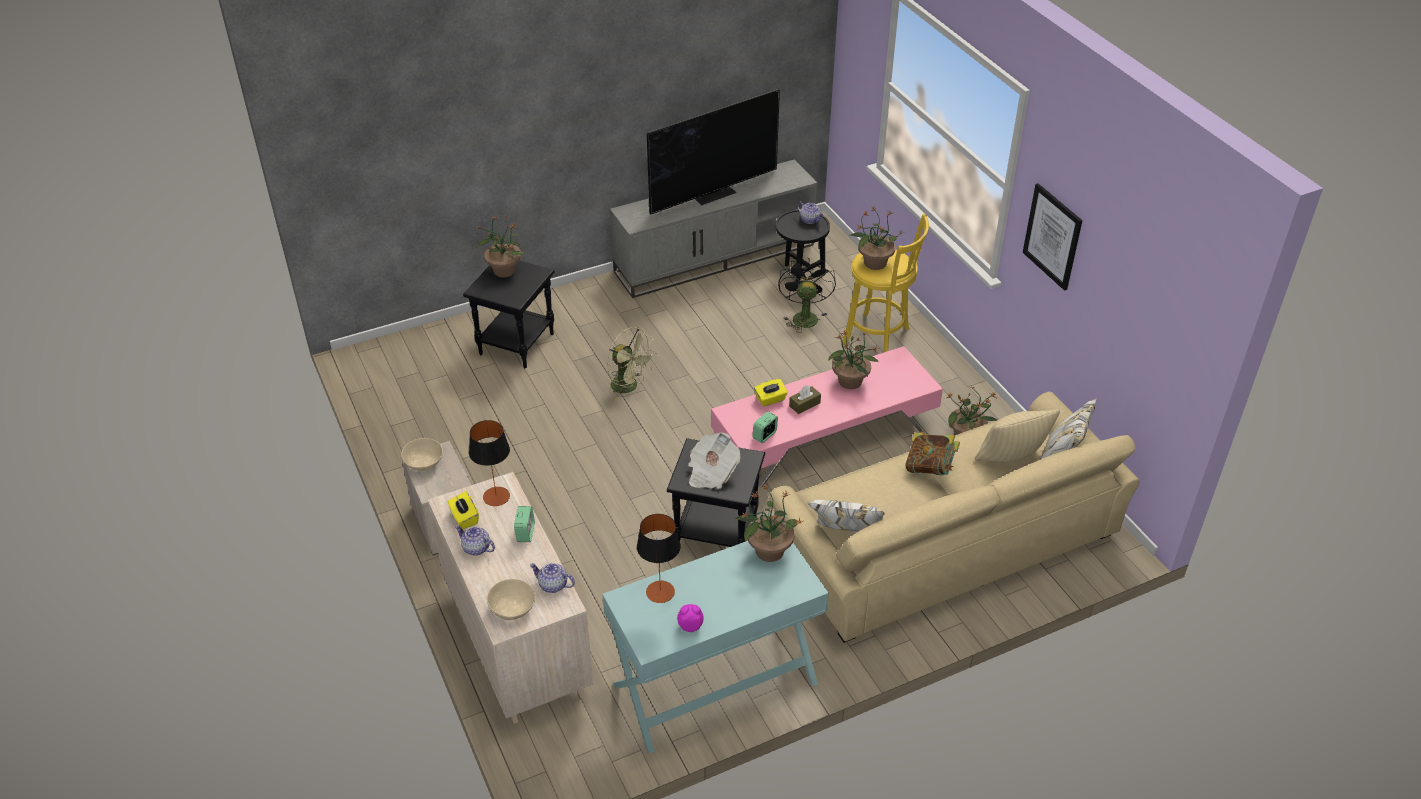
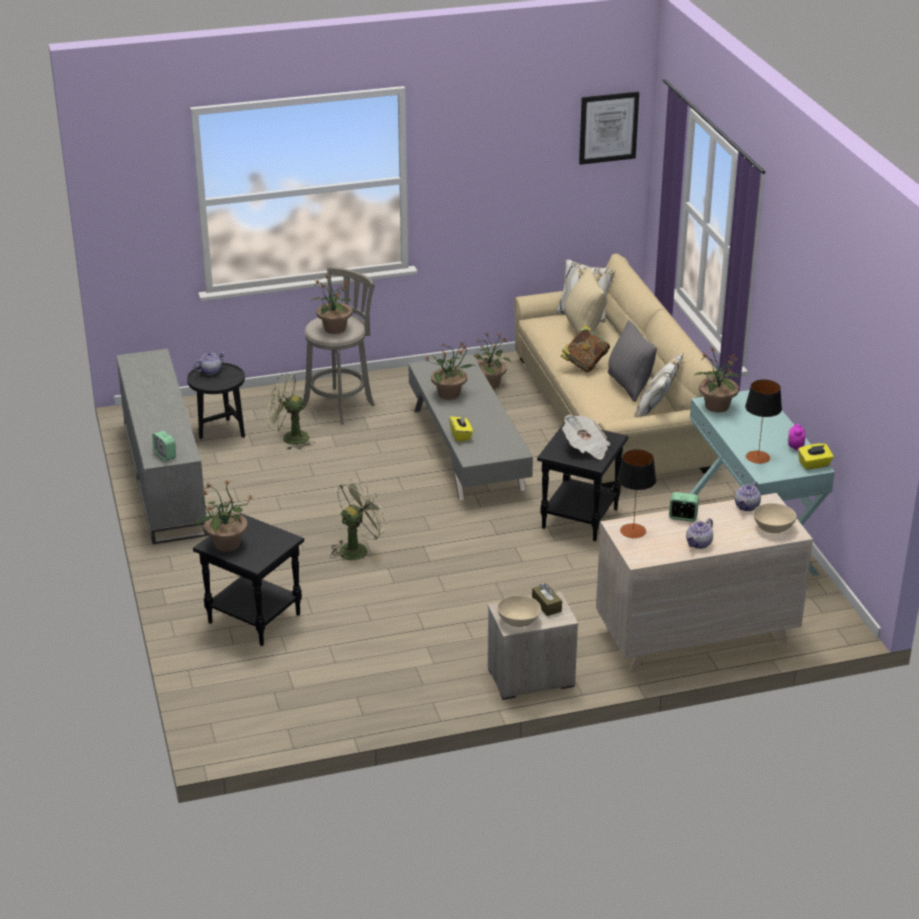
camera: 80 degrees left, 10 degrees down
yellow tissue box [448,491,479,529] -> yellow tissue box moved to [798,443,834,470]
television [647,89,780,214] -> none
pink coffee table [711,346,943,488] -> grey coffee table [408,355,533,500]
alarm clock [753,411,778,443] -> alarm clock moved to [152,431,176,461]
black fan [778,258,836,333] -> green fan [267,372,315,450]
brown tissue box [789,385,821,414] -> brown tissue box moved to [532,583,562,616]
yellow stool [841,214,929,352] -> grey stool [303,266,375,424]
picture [1023,183,1082,291] -> picture moved to [579,92,639,165]
none -> grey pillow [607,320,657,402]

